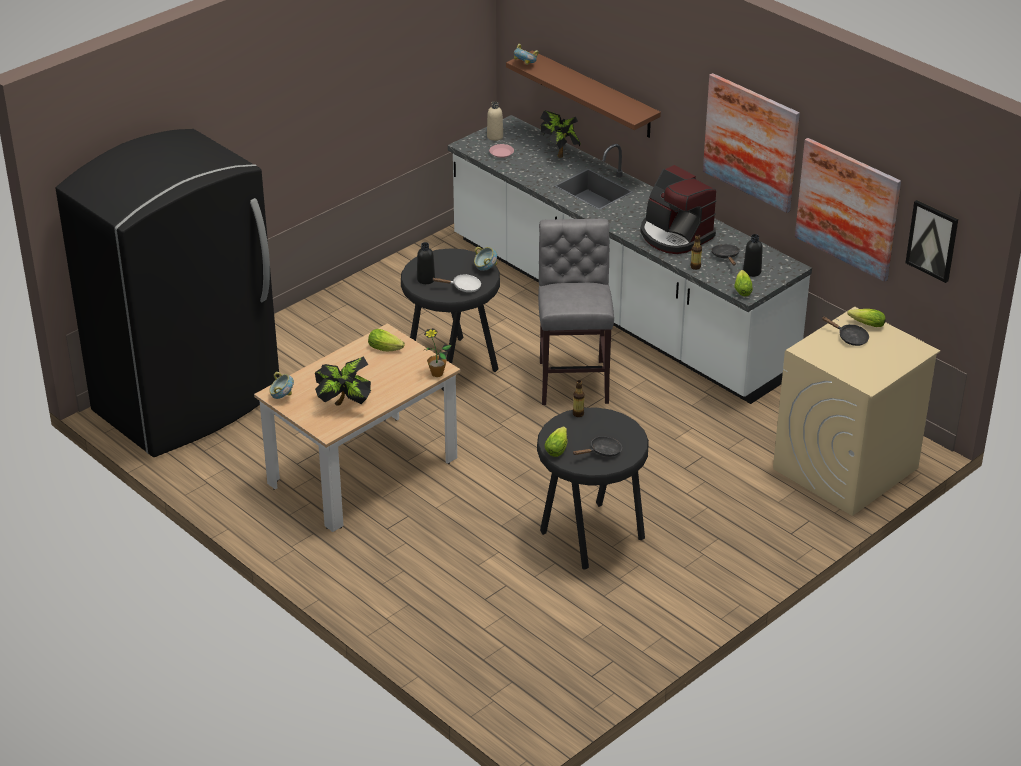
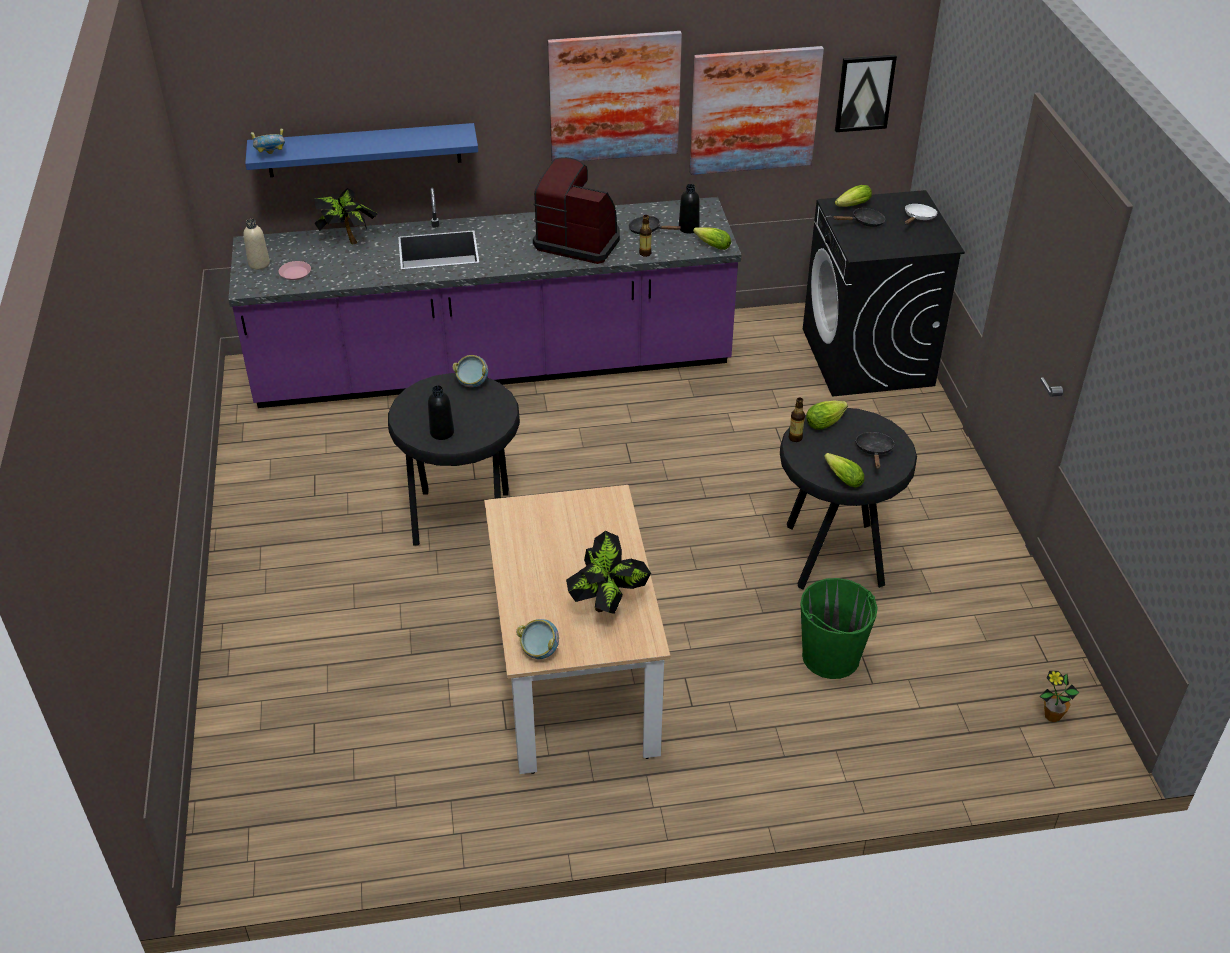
camera: 55 degrees left, 5 degrees up
black fridge [55,129,279,457] -> none
lettuce [368,329,405,351] -> lettuce moved to [806,401,848,429]
potted plant [423,328,452,377] -> potted plant moved to [1040,671,1079,722]
white frying pan [432,274,481,292] -> white frying pan moved to [905,204,937,225]
white counter [448,115,812,404] -> purple counter [228,188,741,408]
brown shelf [506,51,661,138] -> blue shelf [245,123,478,177]
grey stool [538,219,614,405] -> none
coffee machine [640,165,717,254] -> coffee machine turned 150 degrees counterclockwise [533,157,620,264]
beige washing machine [773,307,940,516] -> black washing machine [803,190,965,396]
none -> green bucket [801,578,878,679]

